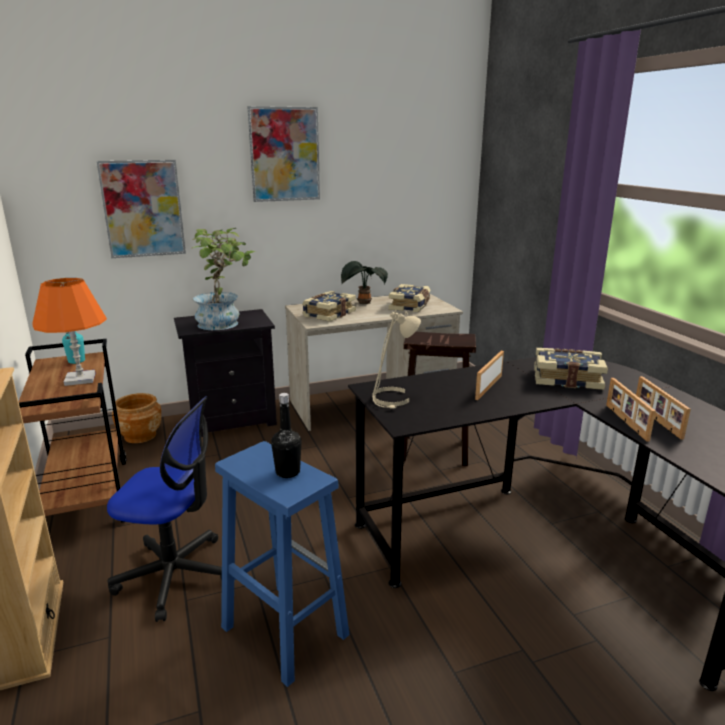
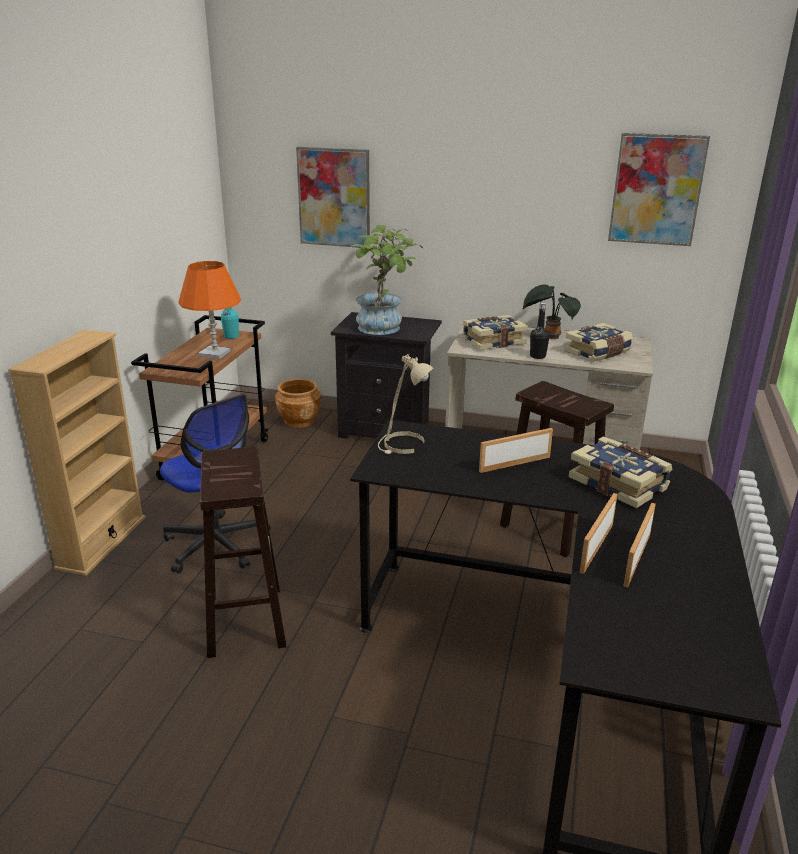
camera: 35 degrees right, 5 degrees up
blue stool [215,441,350,687] -> brown stool [200,447,287,658]
picture [247,106,320,202] -> picture moved to [608,133,710,246]
black bottle [271,393,302,478] -> black bottle moved to [530,303,550,359]

